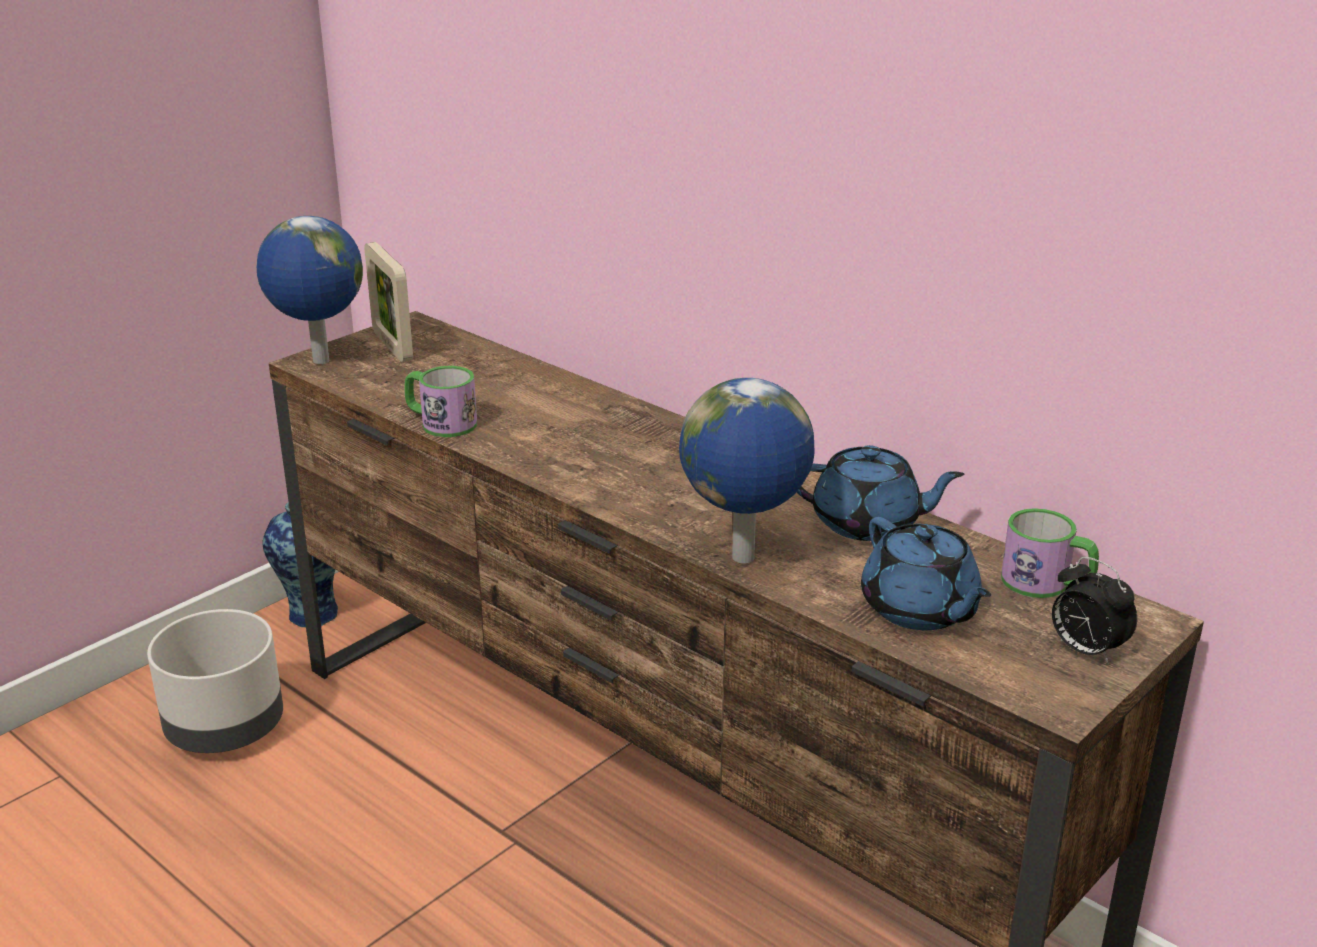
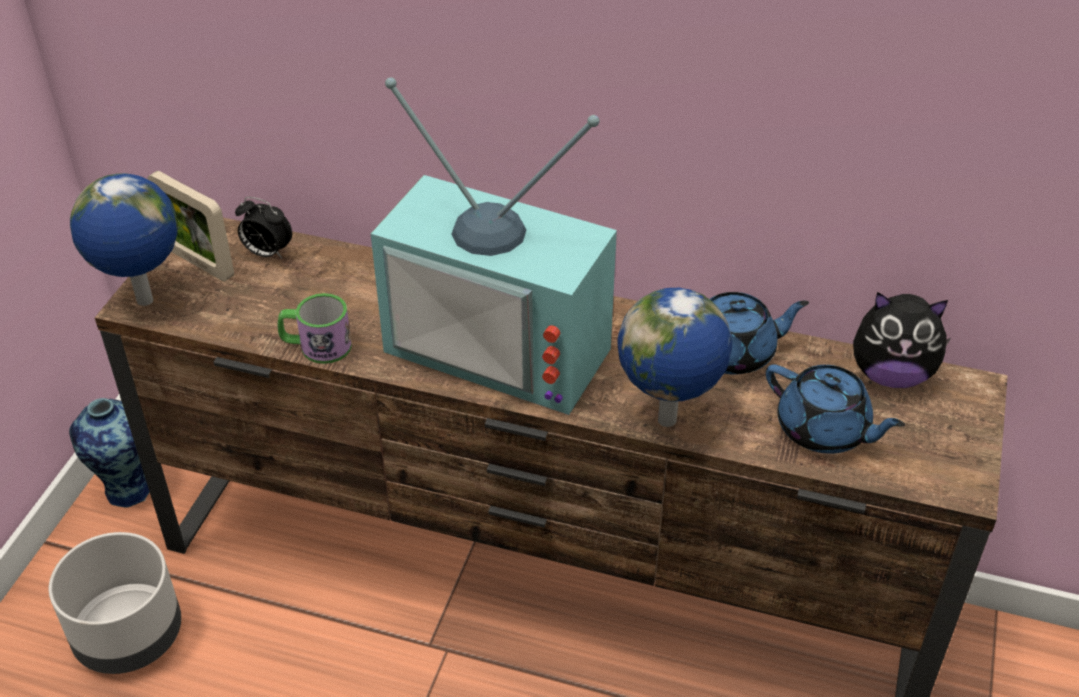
camera: 25 degrees left, 15 degrees up
mug [1001,508,1099,598] -> plush toy [853,292,951,388]
alarm clock [1052,557,1137,664] -> alarm clock moved to [235,197,292,259]
none -> television [371,77,617,415]

